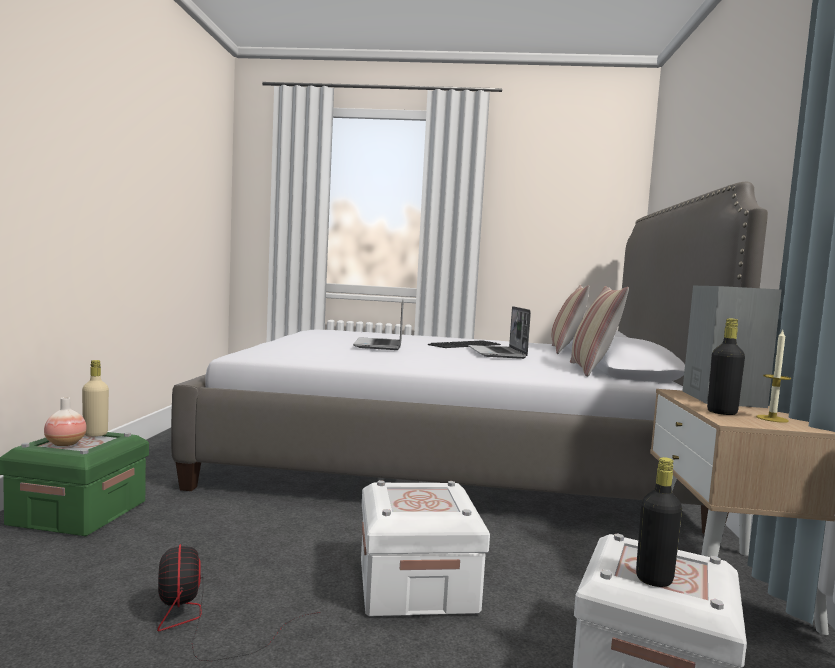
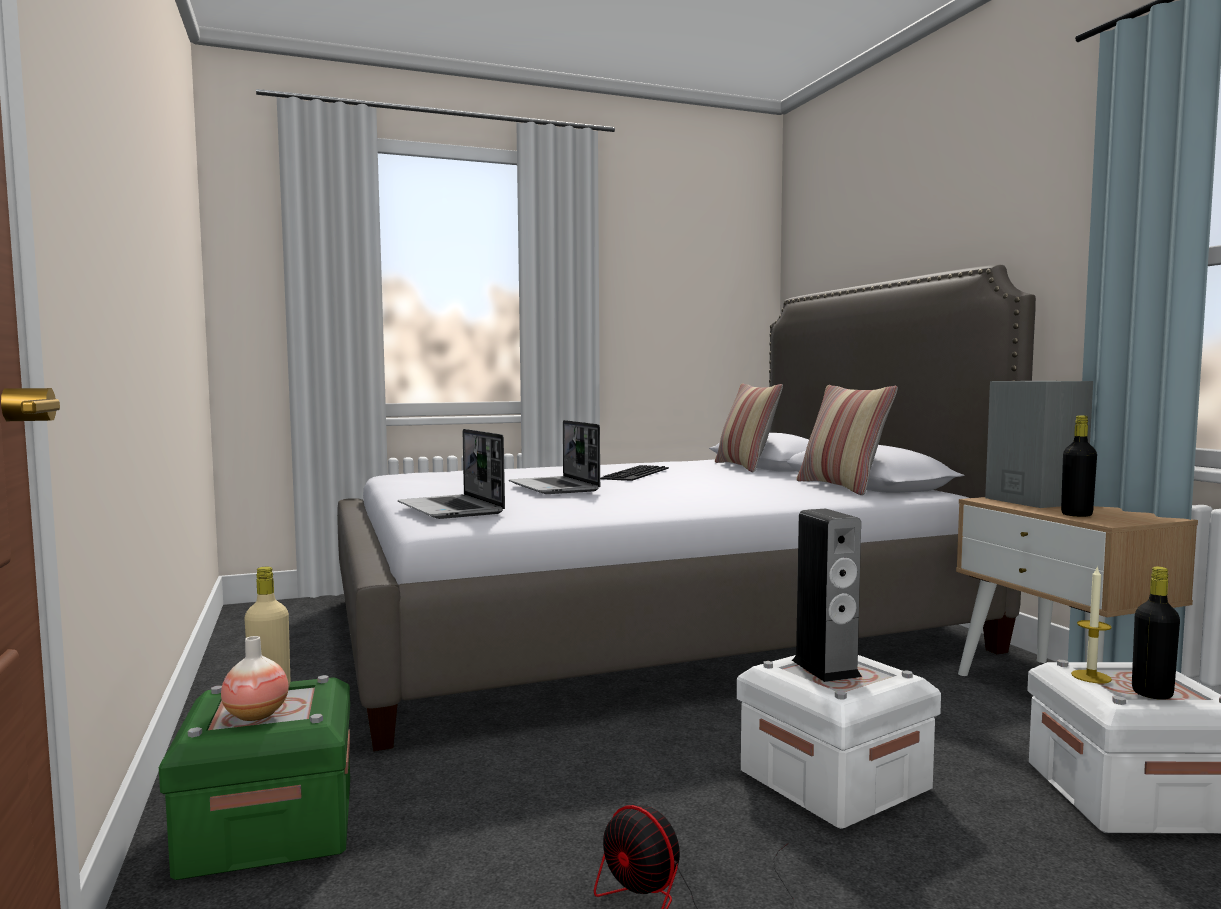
camera: 25 degrees left, 0 degrees up
laptop [468,306,531,359] -> laptop moved to [398,429,505,519]
candle [756,329,791,423] -> candle moved to [1071,566,1112,683]
none -> speaker [792,509,862,682]

